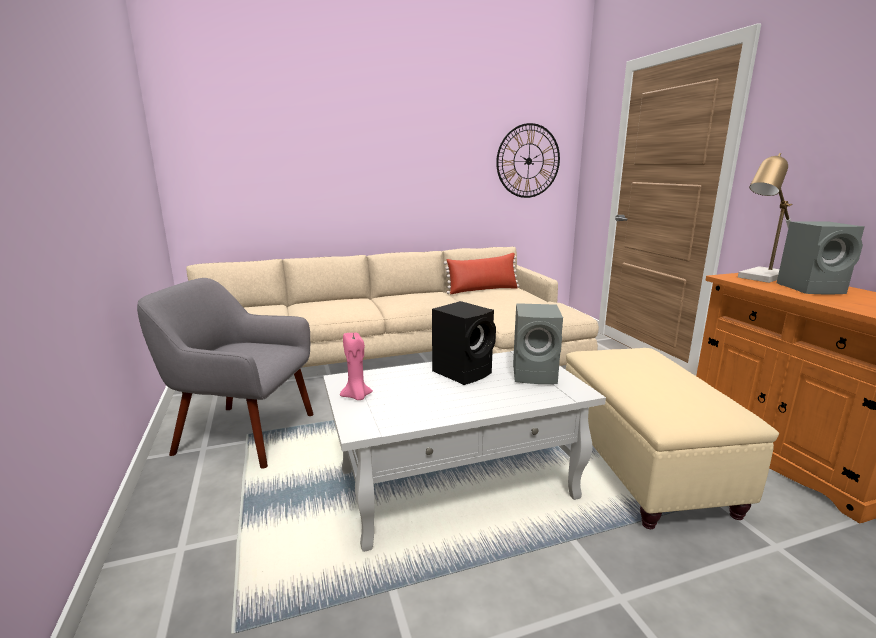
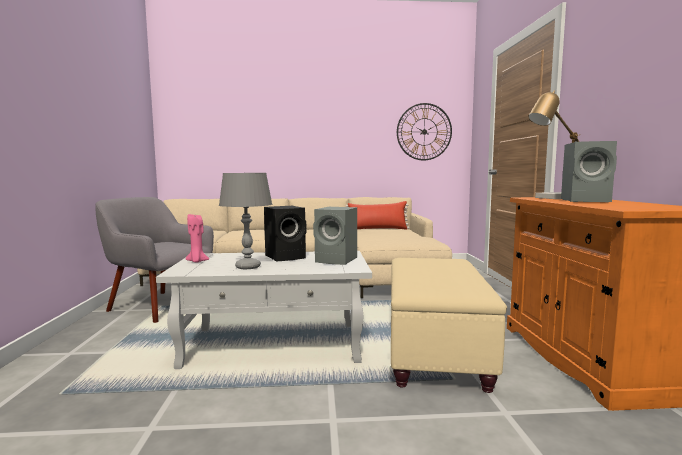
camera: 15 degrees right, 10 degrees down
none -> grey table lamp [219,173,272,269]

